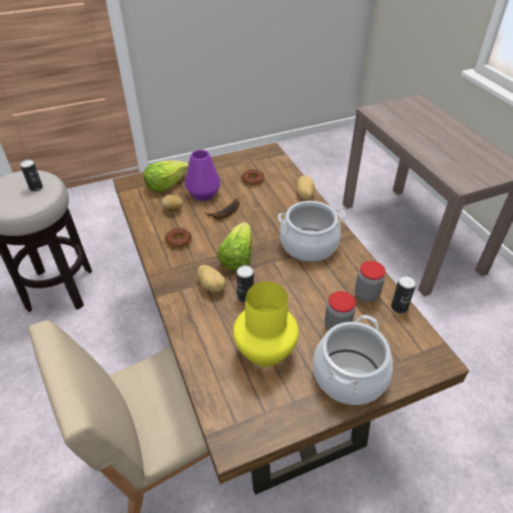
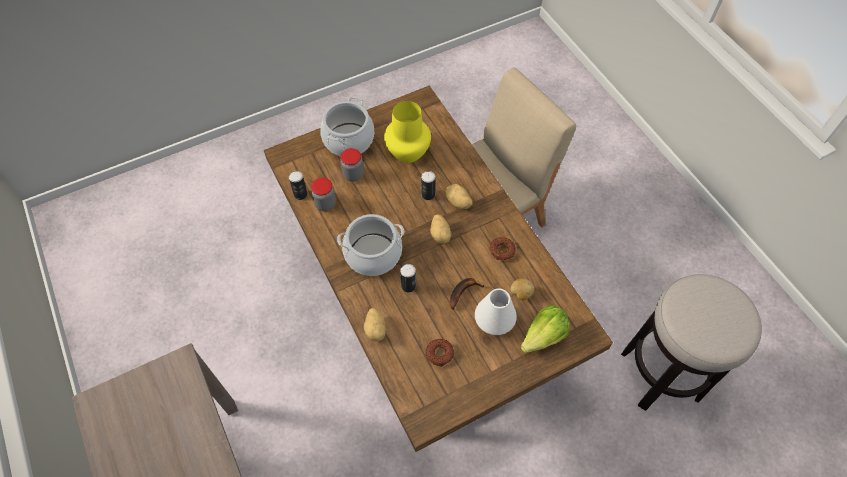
camera: 175 degrees right, 15 degrees up
can [20,159,43,191] -> can moved to [400,264,416,293]
purple vase [185,150,221,201] -> white vase [475,288,517,335]
lettuce [218,222,252,271] -> potato [430,214,451,244]

